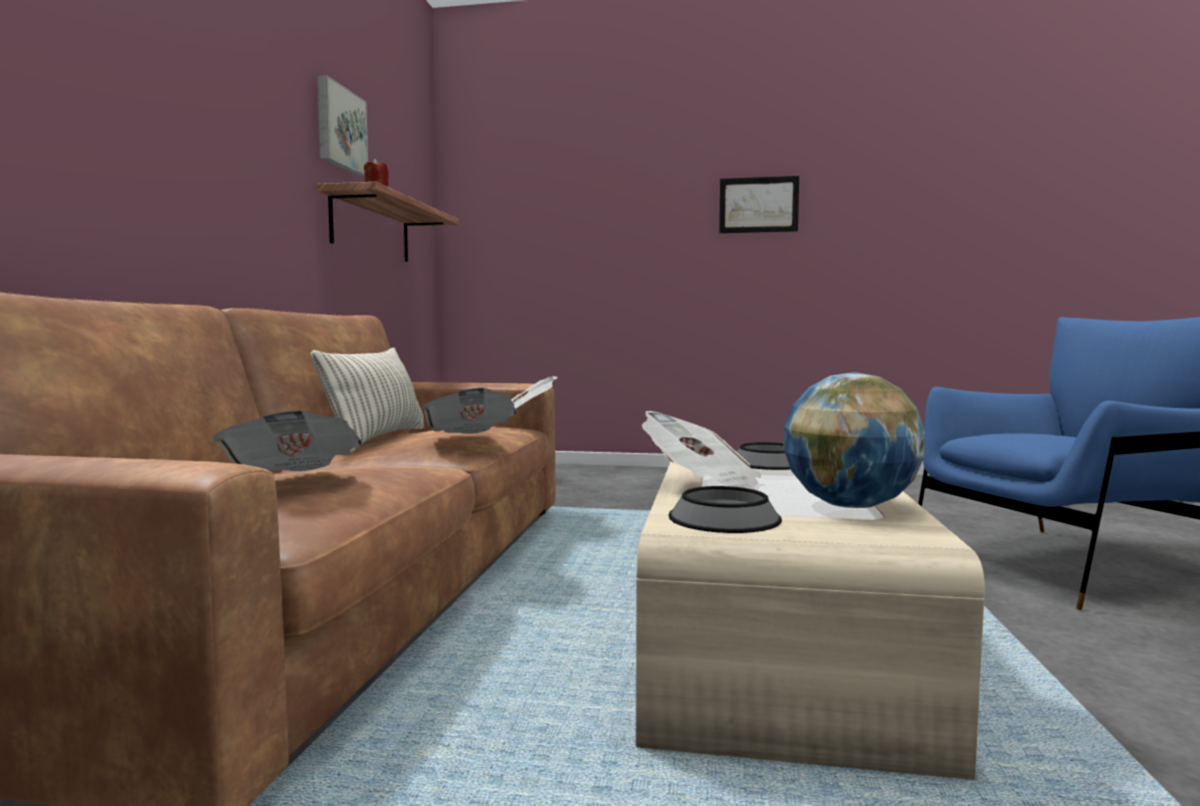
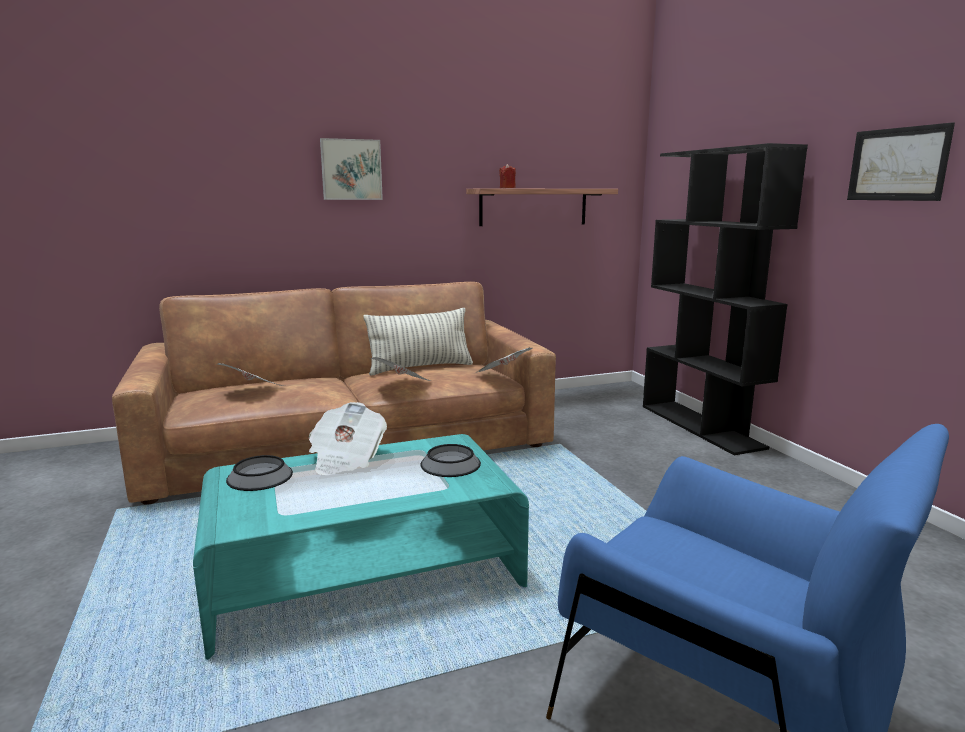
camera: 60 degrees right, 10 degrees up
picture [317,75,368,177] -> picture moved to [320,138,383,200]
beige coffee table [636,461,985,780] -> turquoise coffee table [193,434,529,660]
globe [783,372,926,508] -> none
none -> black bookcase [643,143,808,455]

